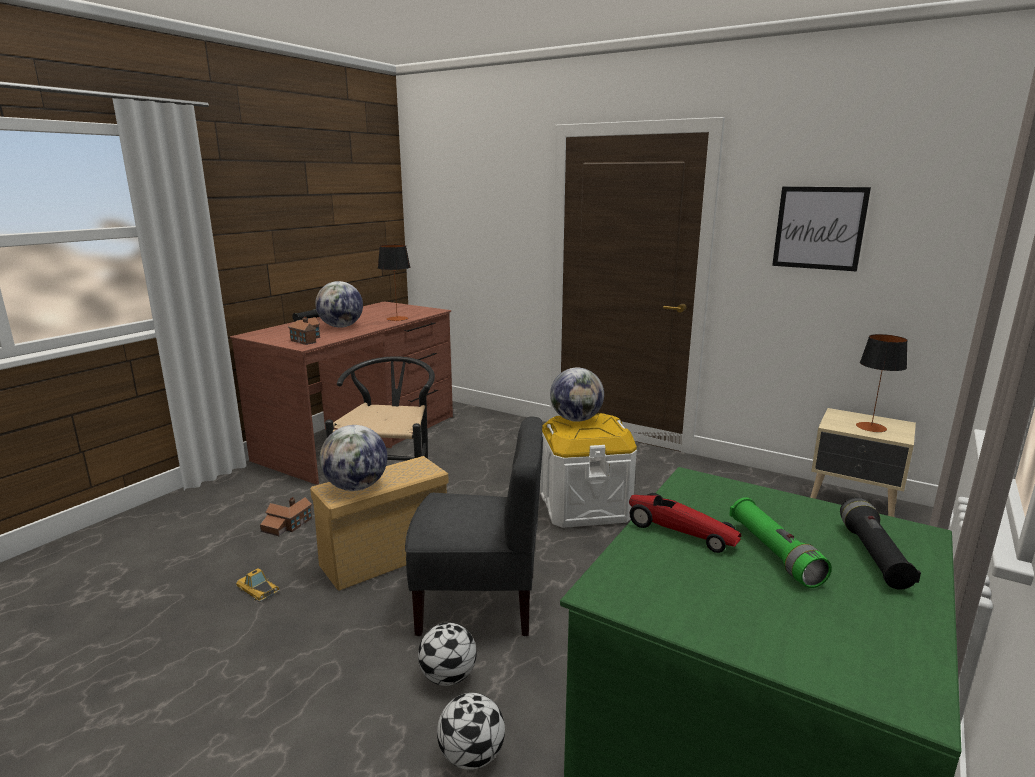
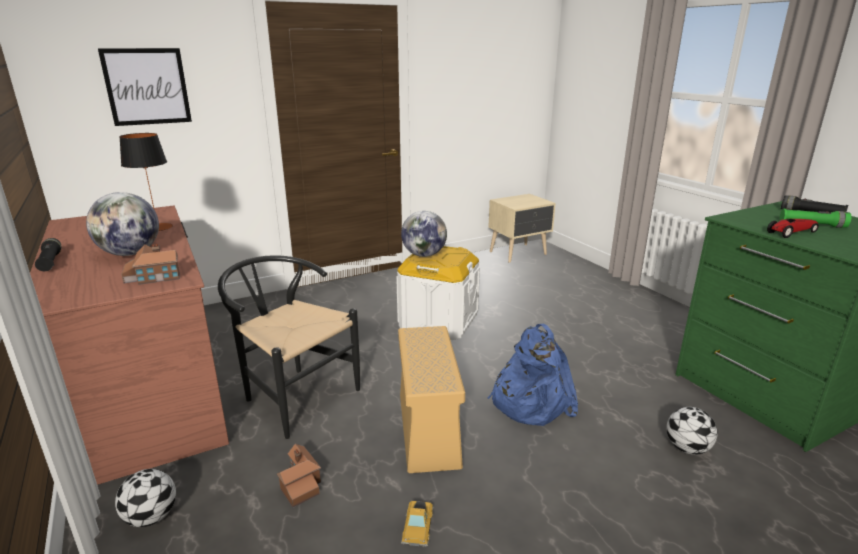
camera: 60 degrees left, 5 degrees up
toy car [236,568,280,602] -> toy car turned 60 degrees counterclockwise [401,501,434,548]
globe [320,425,387,491] -> none
grey chair [405,417,543,636] -> blue backpack [488,324,578,426]
football [418,623,477,686] -> football moved to [115,469,176,527]
picture [772,187,871,272] -> picture moved to [98,48,192,126]
table lamp [856,334,908,432] -> none

